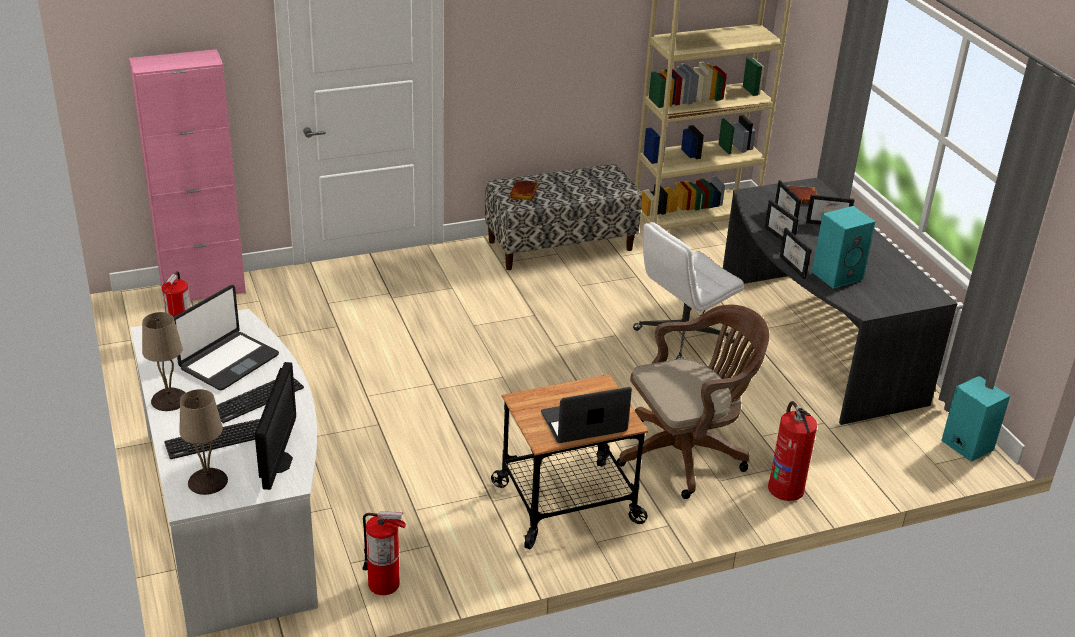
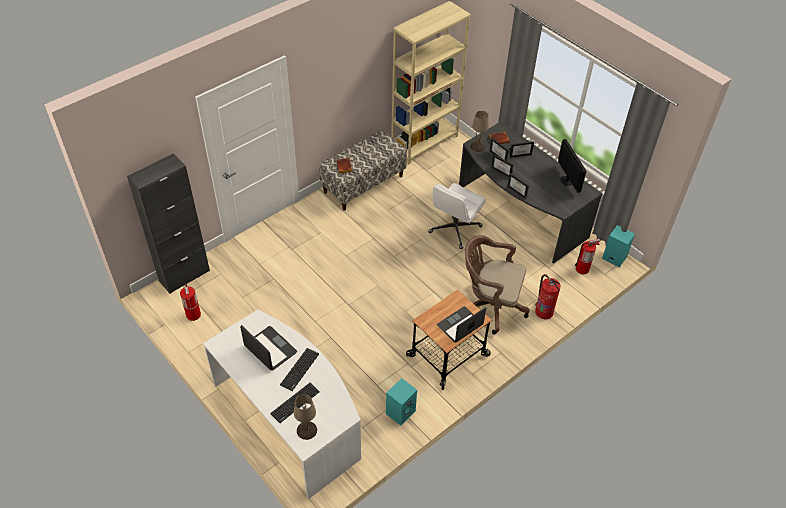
camera: 20 degrees left, 15 degrees up
pink cabinet [129,49,246,301] -> black cabinet [127,153,210,294]
beige table lamp [142,312,185,411] -> beige table lamp moved to [470,111,489,152]
laptop [174,285,279,390] -> laptop turned 60 degrees counterclockwise [240,325,297,370]
monitor [255,362,296,490] -> monitor moved to [558,139,586,193]
fire extinguisher [362,511,406,595] -> fire extinguisher moved to [575,239,600,274]
brown office chair [617,305,770,499] -> brown office chair turned 120 degrees counterclockwise [465,235,530,334]
turquoise speaker [812,206,876,289] -> turquoise speaker moved to [386,378,417,426]

